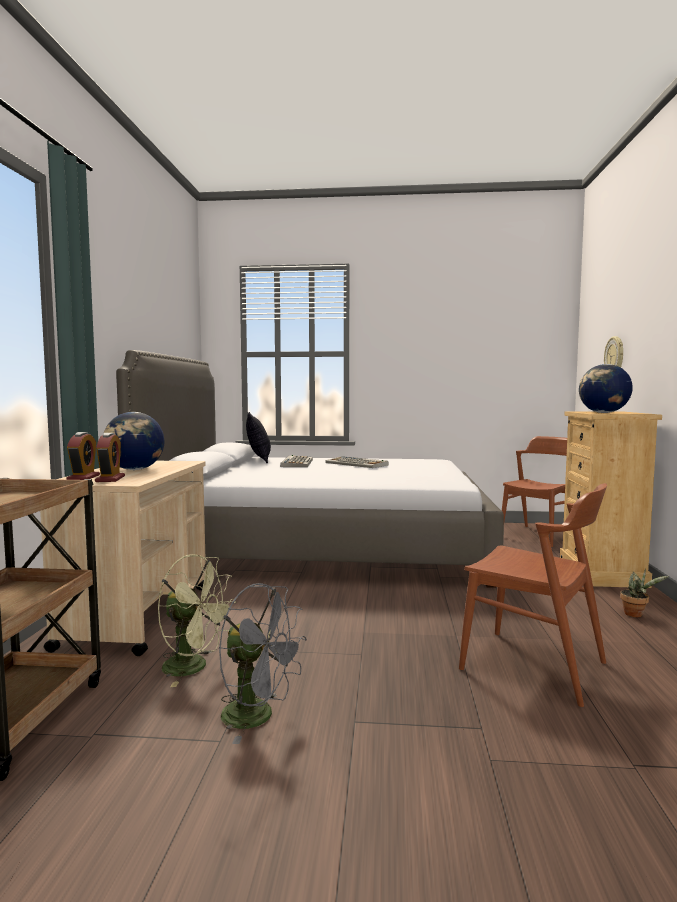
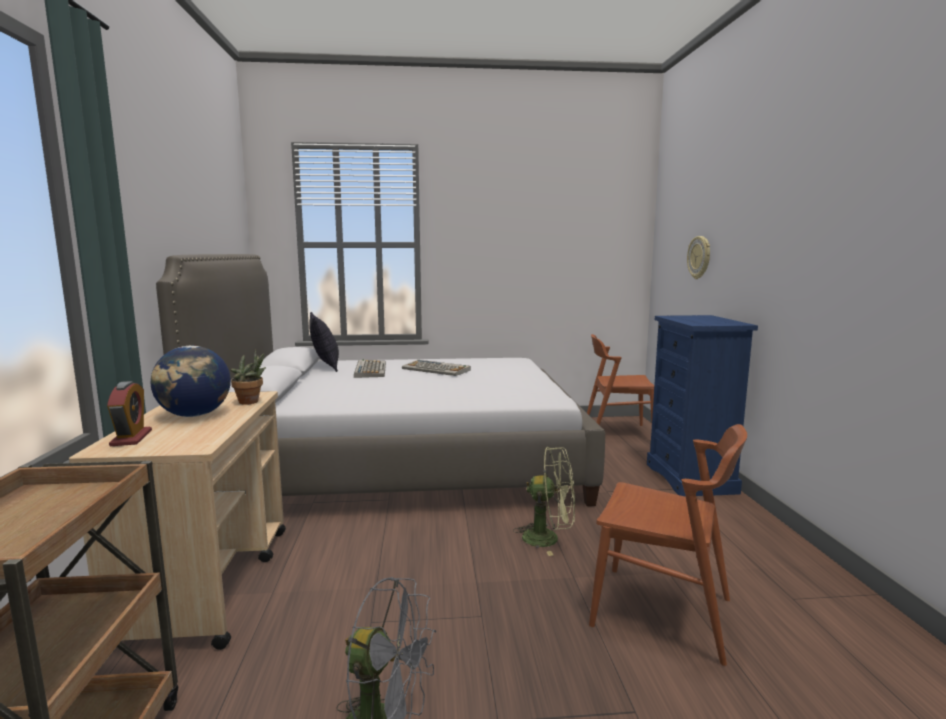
camera: 10 degrees left, 5 degrees up
alarm clock [95,433,125,482] -> none
green fan [158,554,236,687] -> green fan moved to [513,447,575,556]
brown chair [502,436,567,547] -> brown chair turned 120 degrees counterclockwise [587,334,654,426]
beige dresser [560,411,662,588] -> blue dresser [647,315,758,497]
globe [579,364,633,413] -> none
potted plant [620,569,669,617] -> potted plant moved to [231,349,266,405]

